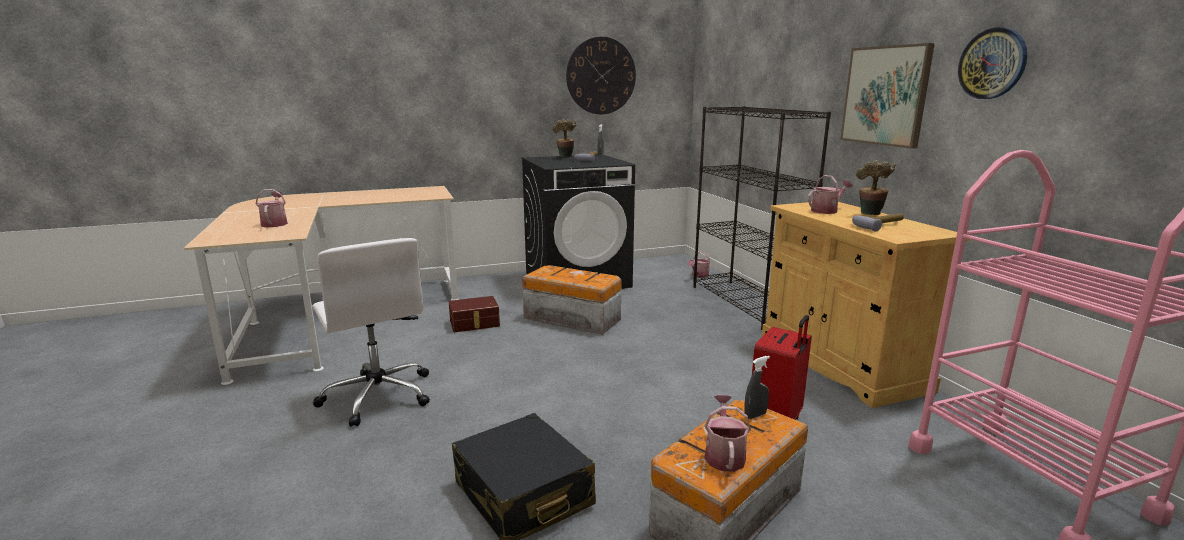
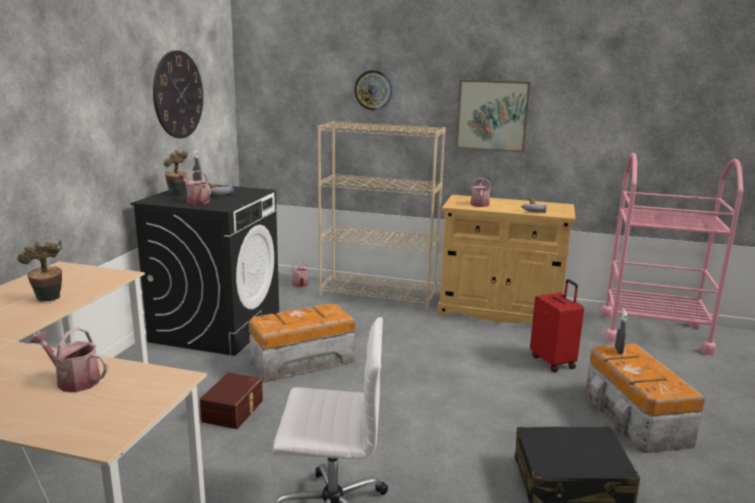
camera: 55 degrees left, 0 degrees up
black bookcase [693,106,831,330] -> beige bookcase [317,121,446,310]
watering can [705,395,751,472] -> watering can moved to [178,170,211,205]
potted plant [856,160,896,215] -> potted plant moved to [17,239,62,302]
wall clock [958,27,1027,99] -> wall clock moved to [354,70,392,110]

